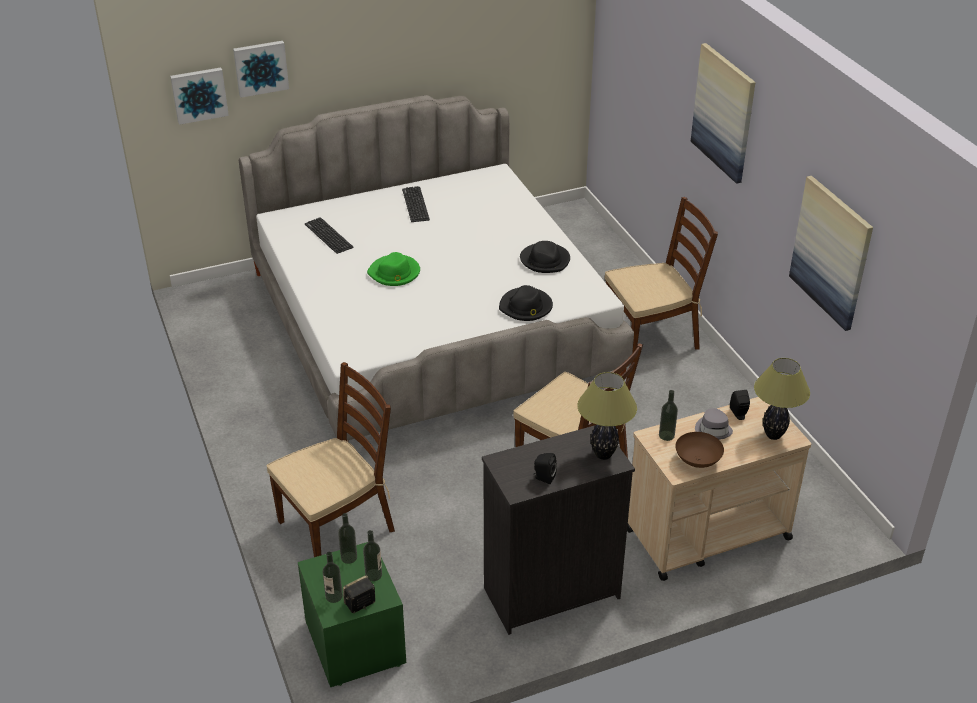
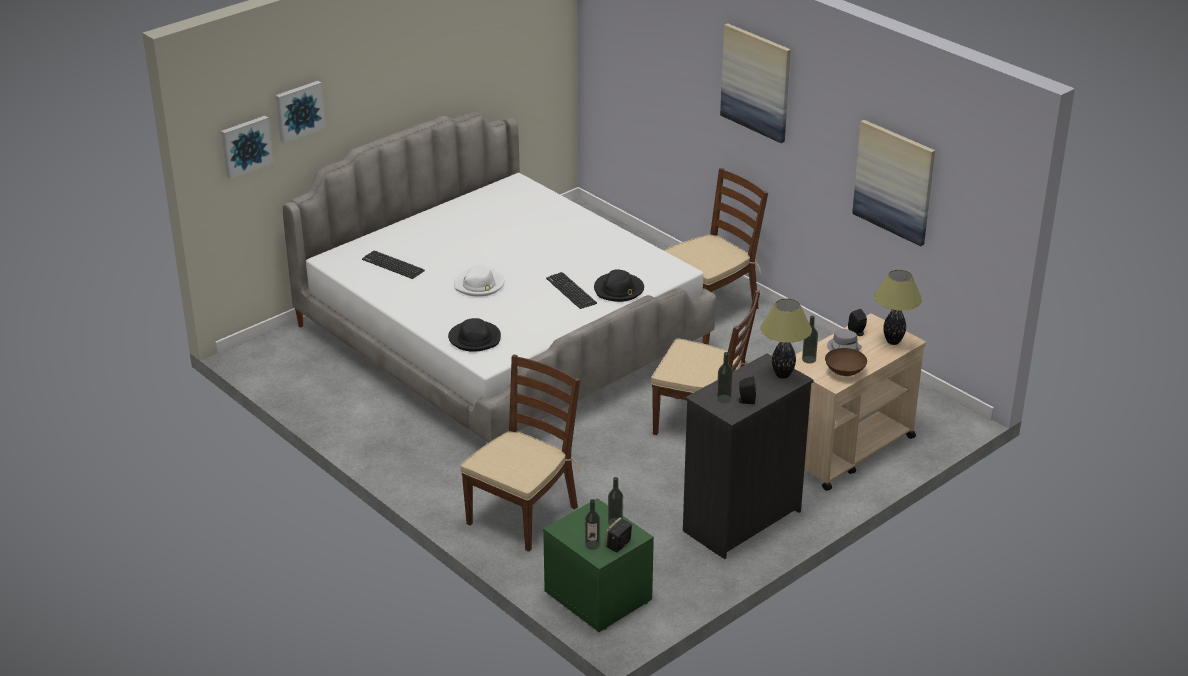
camera: 20 degrees left, 5 degrees down
bottle [338,513,357,564] -> bottle moved to [717,352,733,403]
green hat [367,252,420,286] -> white hat [454,264,504,297]
keyboard [402,186,430,222] -> keyboard moved to [546,272,597,309]
black hat [520,241,570,273] -> black hat moved to [448,318,501,352]

